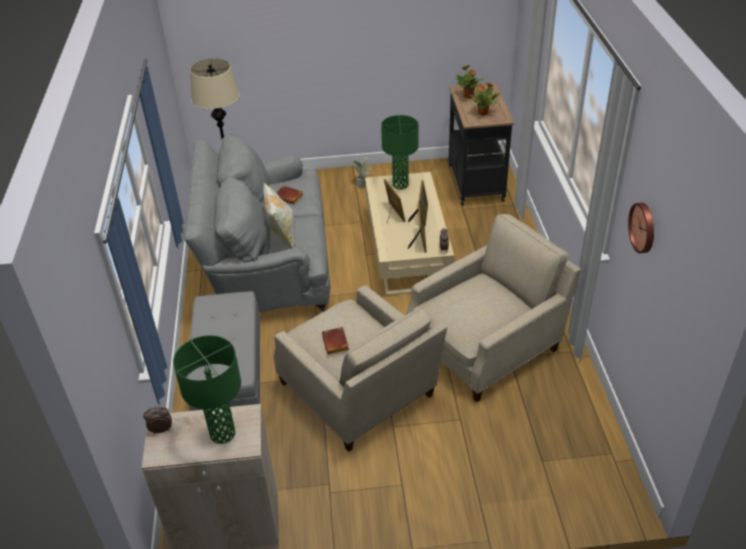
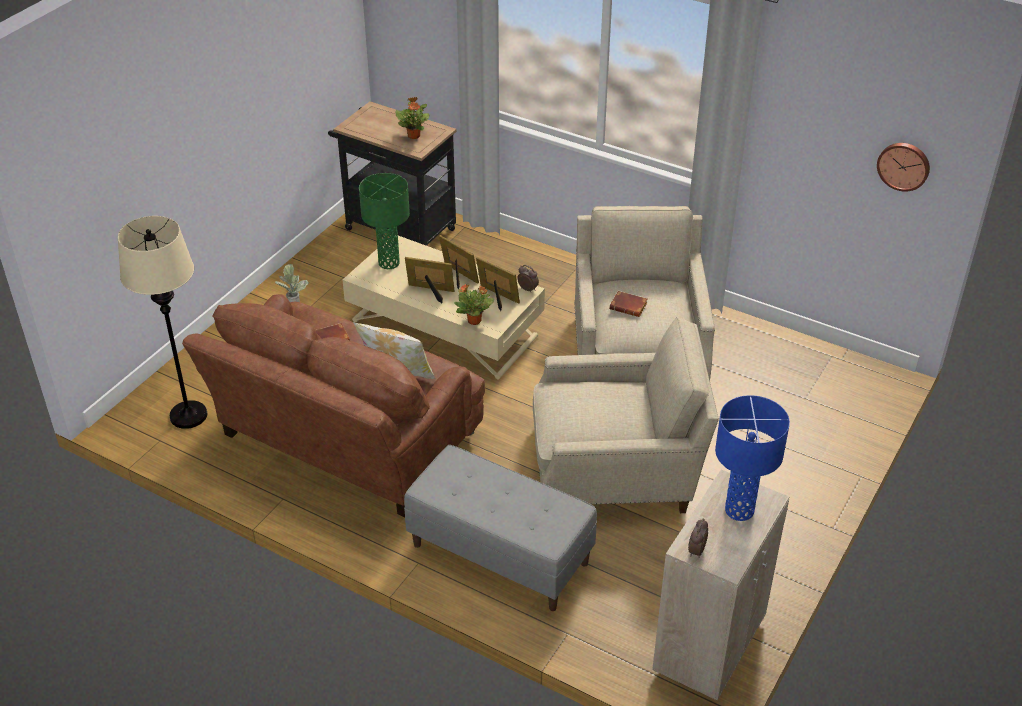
camera: 55 degrees left, 0 degrees up
green table lamp [173,335,241,444] -> blue table lamp [715,395,790,521]
grey sofa [184,134,330,312] -> brown sofa [182,294,485,517]
brown book [322,327,349,355] -> brown book moved to [609,291,647,317]
potted plant [456,65,484,98] -> potted plant moved to [454,284,494,325]
wall clock [628,203,654,253] -> wall clock moved to [877,143,930,192]

